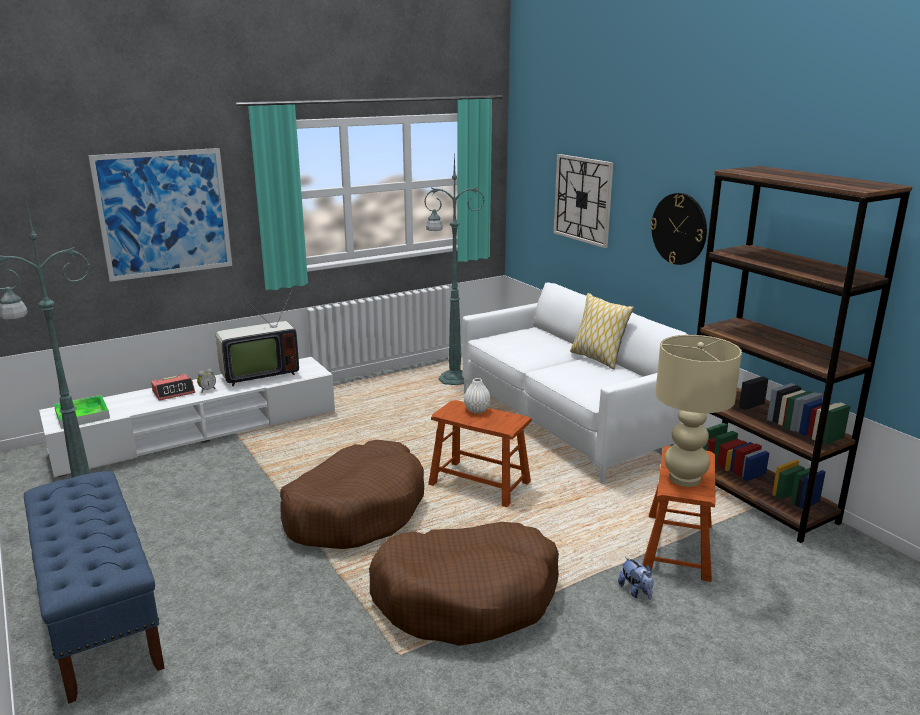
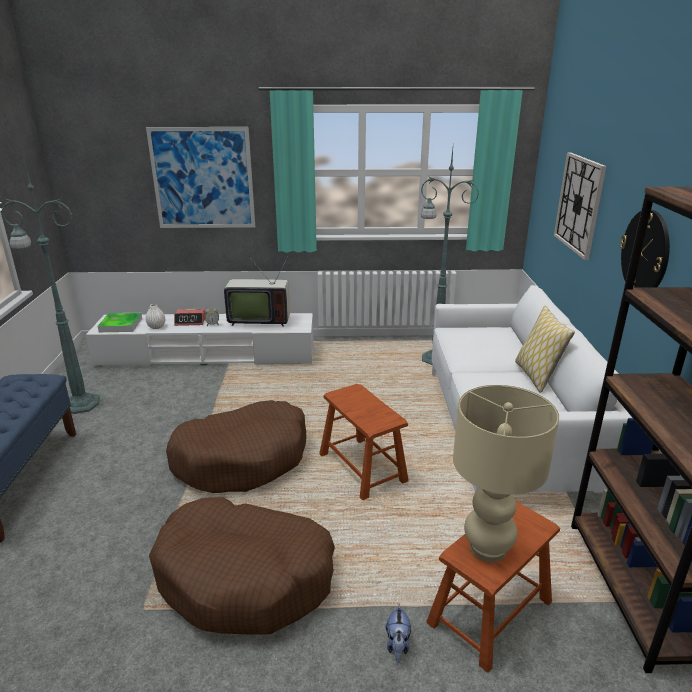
camera: 30 degrees right, 5 degrees up
white vase [464,378,491,414] -> white vase moved to [145,304,165,329]

